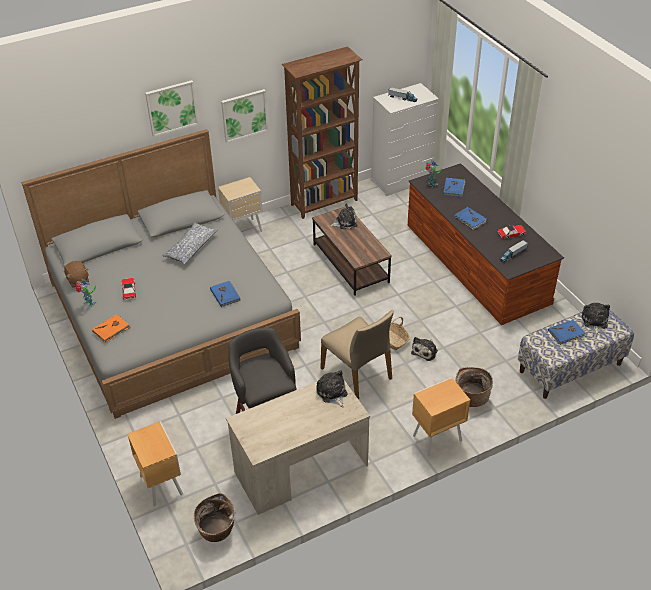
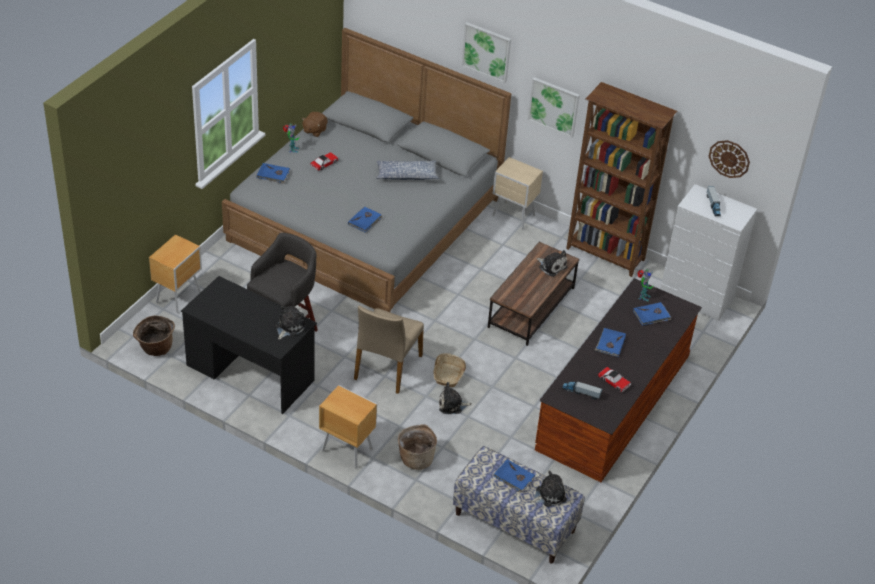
camera: 55 degrees right, 0 degrees up
orange book [92,314,130,343] -> blue book [257,163,290,184]
beige desk [226,380,370,515] -> black desk [181,276,317,414]
none -> wall clock [709,140,750,178]

